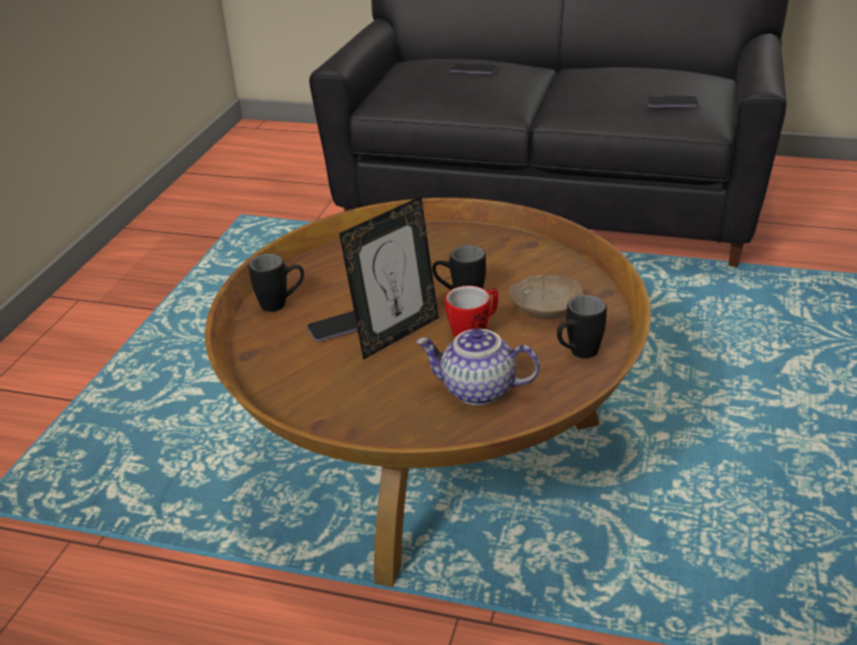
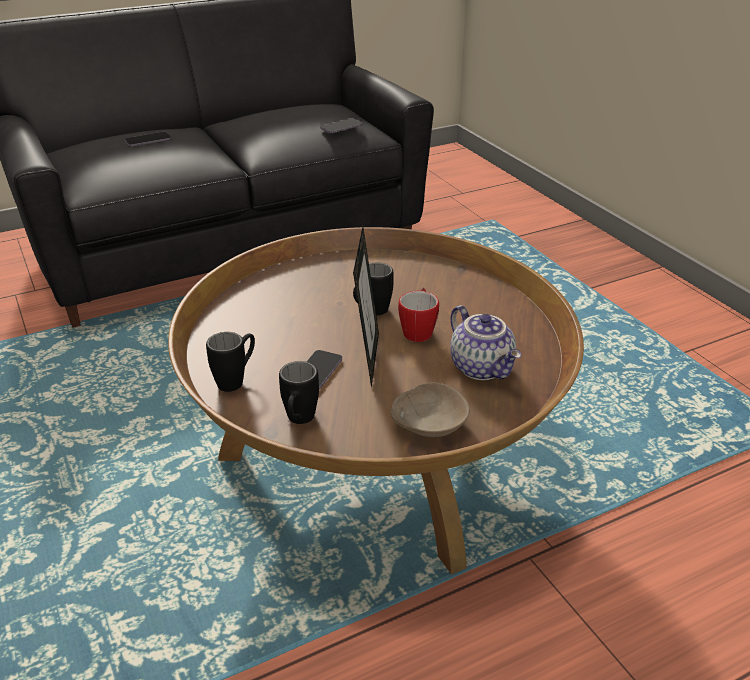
camera: 45 degrees left, 0 degrees up
teapot [416,328,540,405] -> teapot turned 90 degrees counterclockwise [450,305,521,380]
beige bowl [509,275,583,319] -> beige bowl moved to [391,382,470,437]
black mug [557,295,607,359] -> black mug moved to [279,361,319,424]

